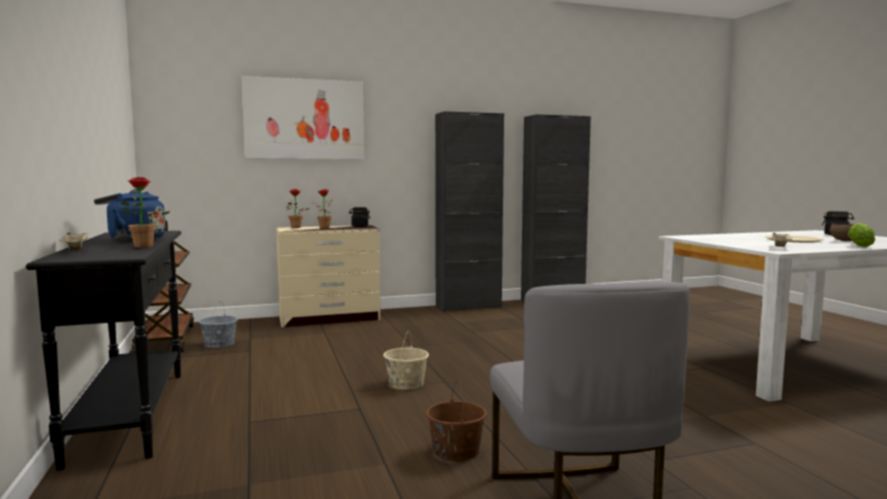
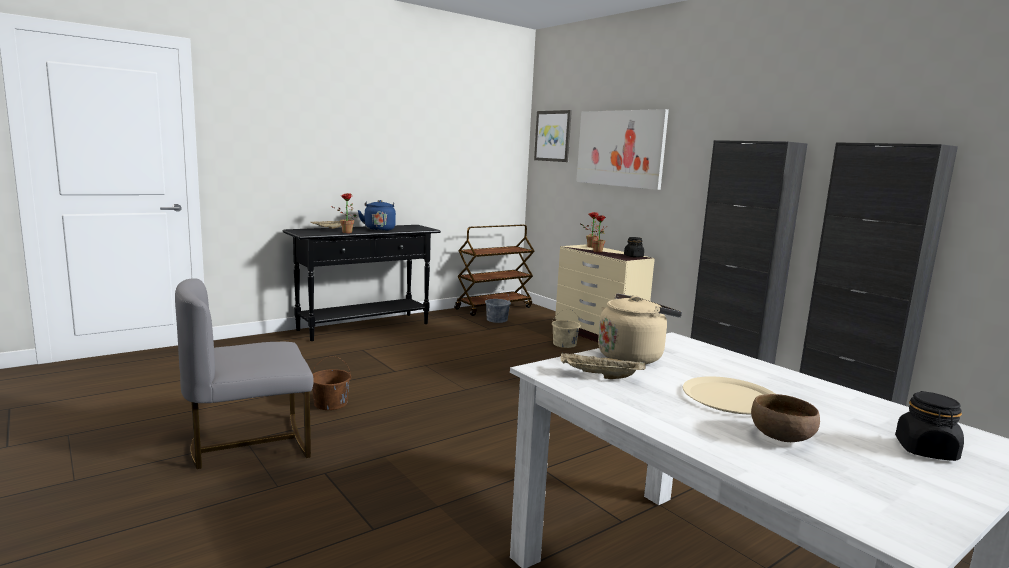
camera: 70 degrees right, 5 degrees up
beige bucket [383,331,429,390] -> beige bucket moved to [552,310,581,348]
lettuce [848,223,875,247] -> none
none -> picture [534,110,572,162]
none -> beige kettle [598,293,682,364]

